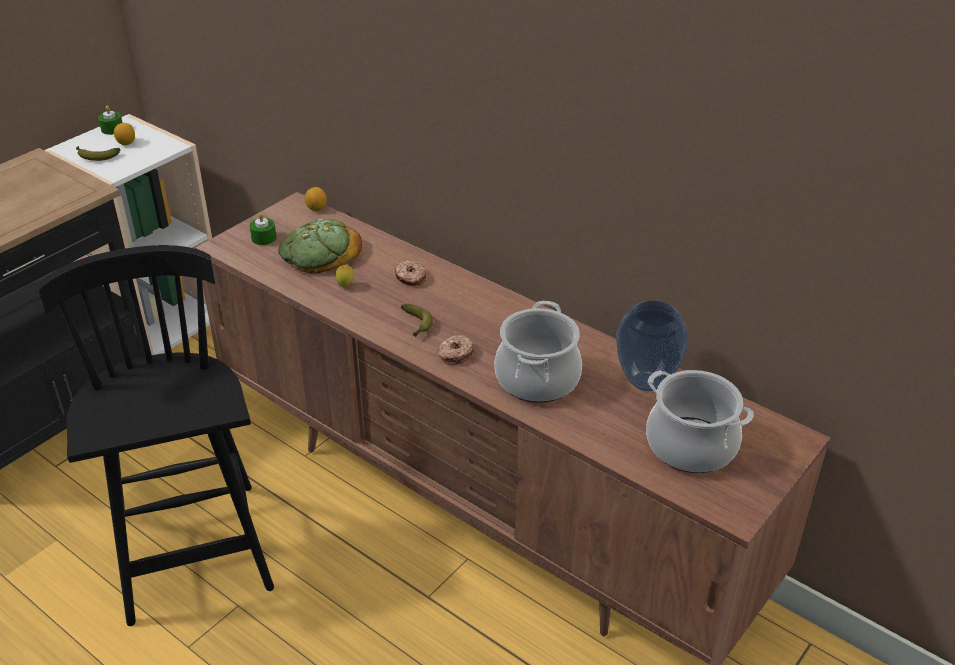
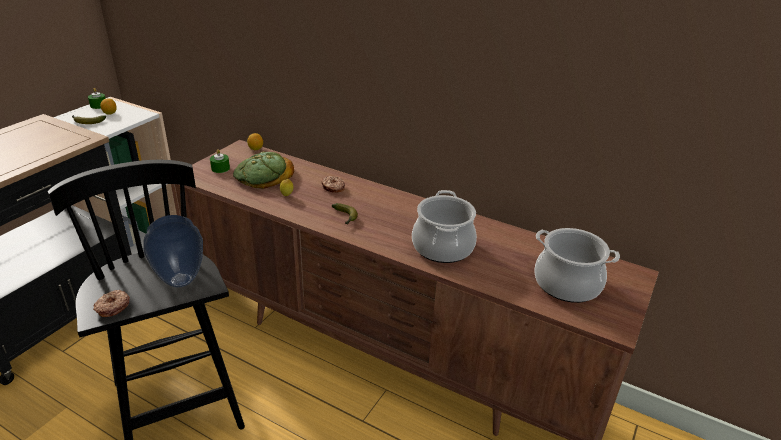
camera: 10 degrees left, 5 degrees down
donut [437,335,474,365] -> donut moved to [93,290,130,317]
vase [616,301,688,391] -> vase moved to [143,215,203,287]

